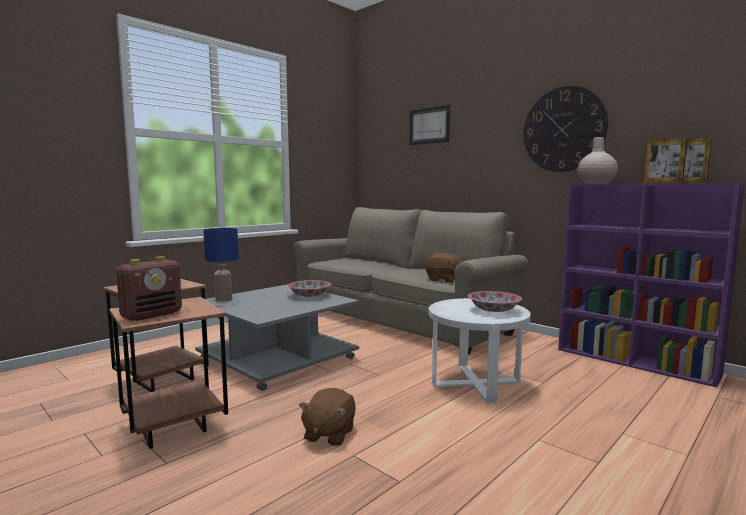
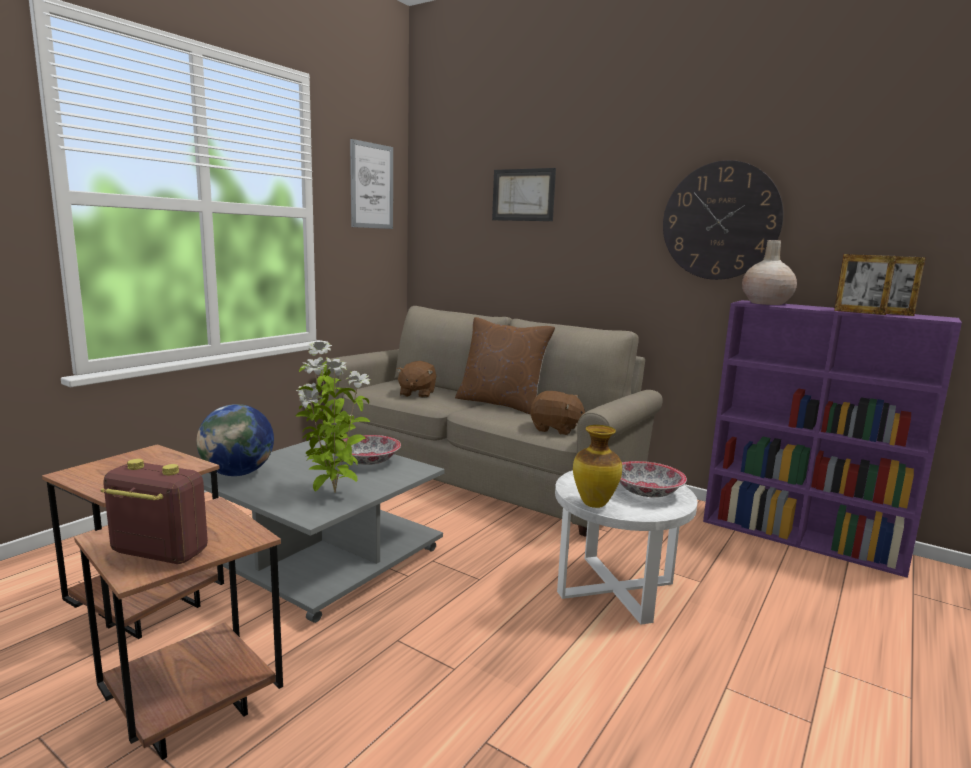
camera: 10 degrees left, 5 degrees up
radio [116,256,182,321] -> radio turned 105 degrees counterclockwise [101,459,208,564]
blue table lamp [203,228,239,302] -> globe [197,404,274,476]
brown plush toy [299,388,356,446] -> brown plush toy moved to [396,361,436,398]
none -> potted plant [296,342,370,493]
none -> picture [350,139,393,229]
none -> brown pillow [455,317,555,415]
none -> vase [573,425,622,508]

